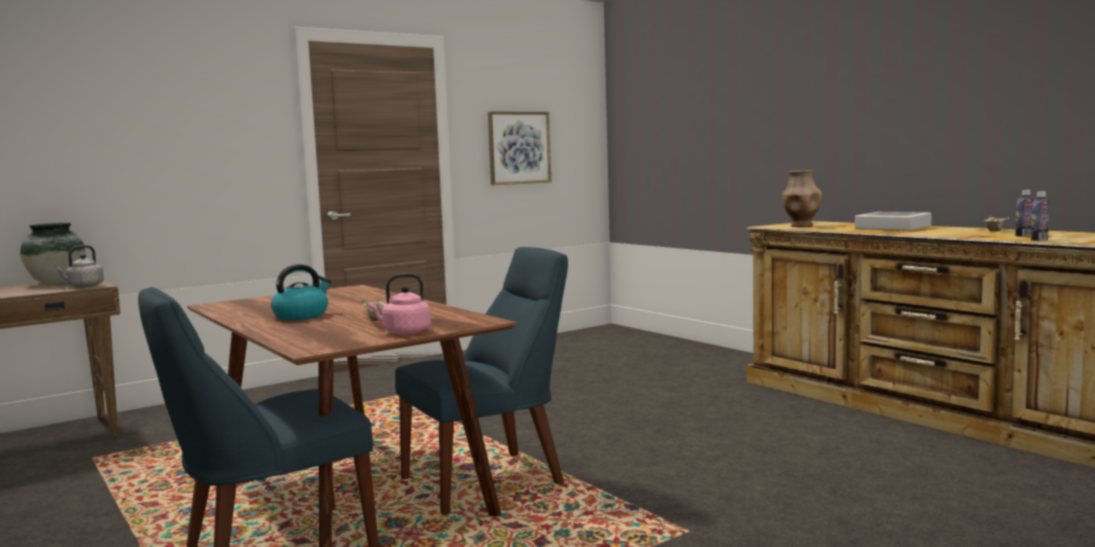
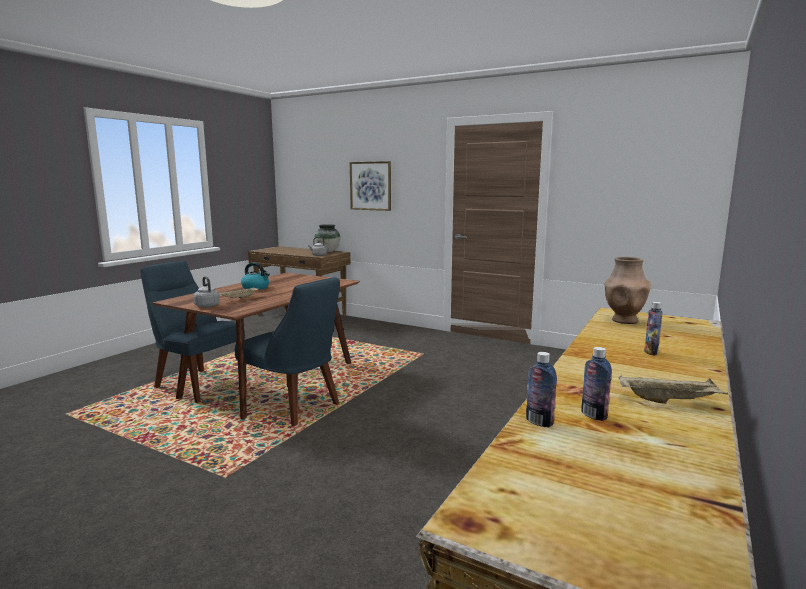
camera: 65 degrees right, 5 degrees up
pink kettle [367,273,431,335] -> grey kettle [193,276,220,308]
picture [488,111,551,185] -> picture moved to [350,161,391,211]
grey tray [855,212,932,231] -> bottle [644,302,663,355]

